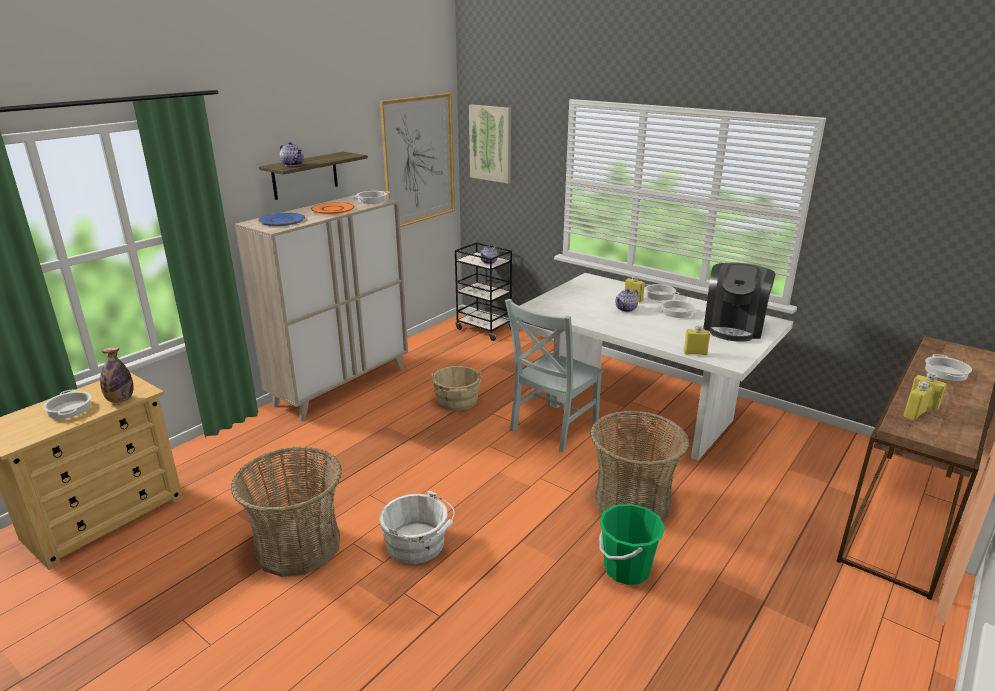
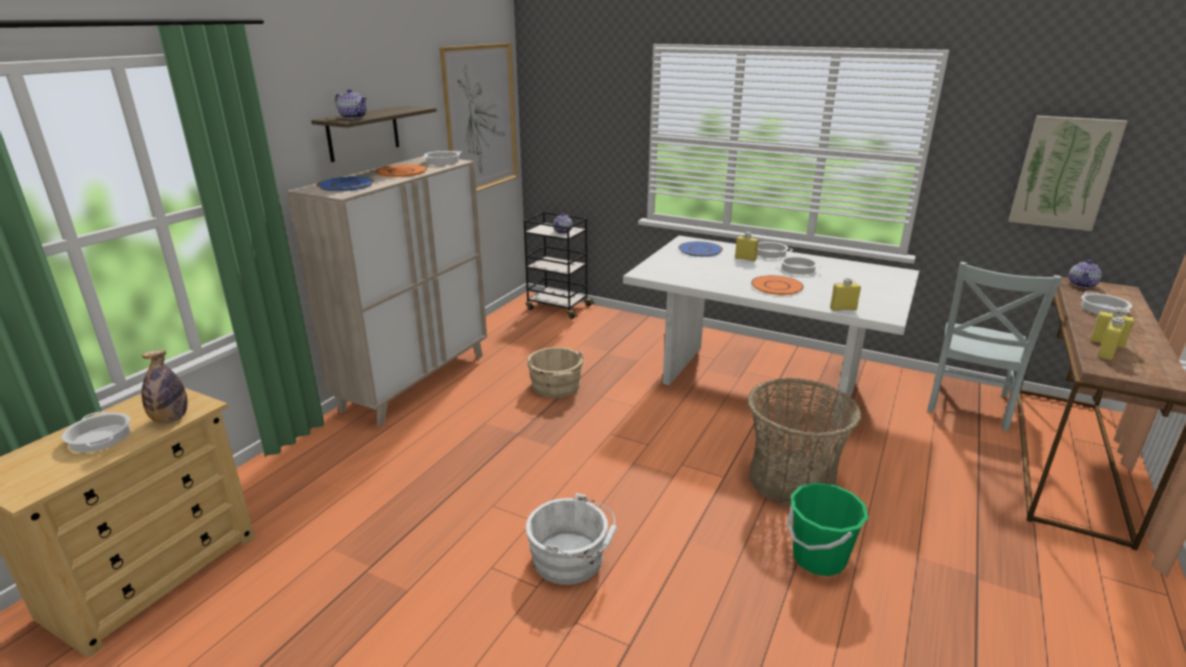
camera: 10 degrees left, 0 degrees up
basket [231,447,342,577] -> none
picture [469,104,511,184] -> picture moved to [1009,116,1128,231]
grey chair [505,299,603,452] -> grey chair moved to [927,262,1062,431]
teapot [615,289,639,312] -> teapot moved to [1069,260,1102,288]
coffee machine [703,262,775,342] -> none
none -> blue plate [678,241,723,257]
none -> orange plate [751,275,804,295]

